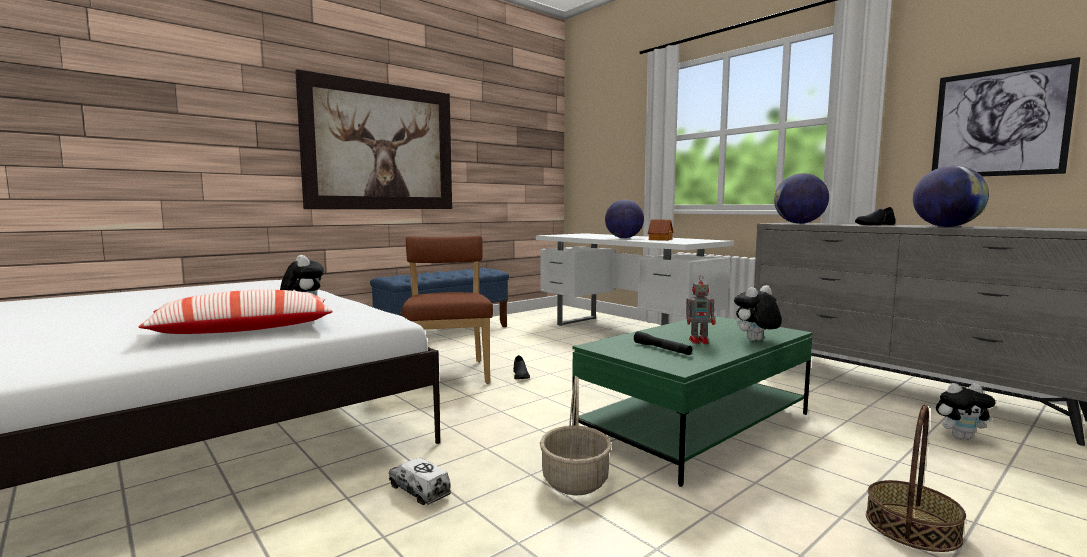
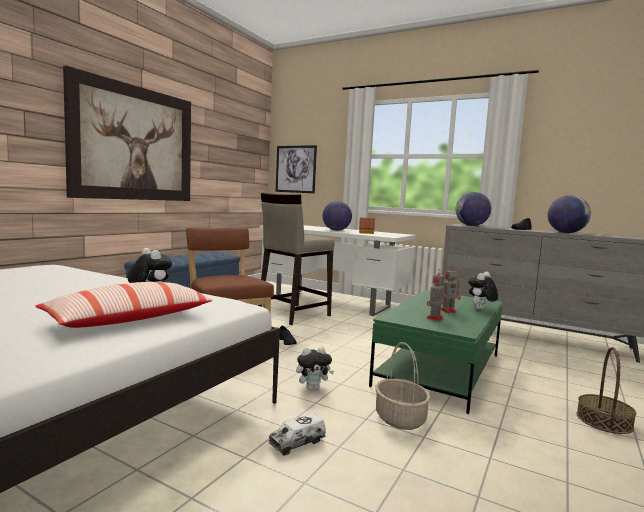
camera: 20 degrees left, 0 degrees up
toy truck [389,458,451,505] -> toy truck turned 60 degrees counterclockwise [269,413,326,456]
black flashlight [634,331,692,355] -> toy robot [427,269,444,321]
picture [932,57,1080,176] -> picture moved to [276,145,317,193]
plush toy [936,383,995,439] -> plush toy moved to [296,347,334,390]
none -> beige stool [258,193,335,325]

